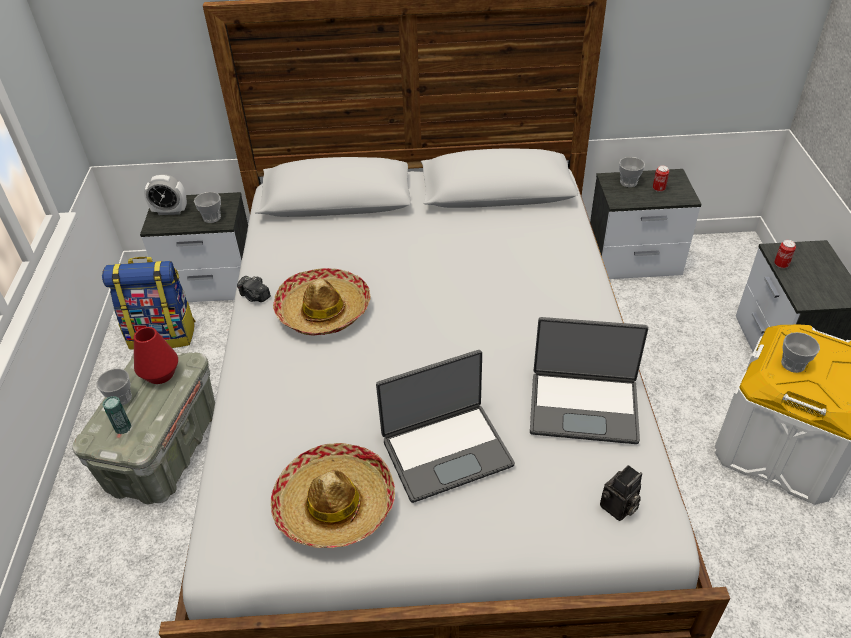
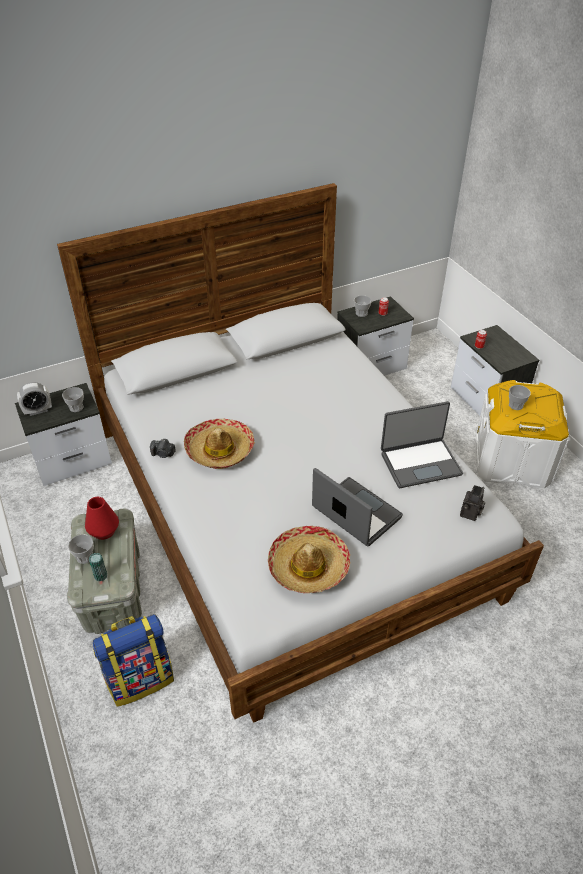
camera: 25 degrees left, 0 degrees up
backpack [102,257,195,350] -> backpack moved to [93,614,174,707]
laptop [376,350,515,503] -> laptop turned 90 degrees counterclockwise [312,468,403,546]

